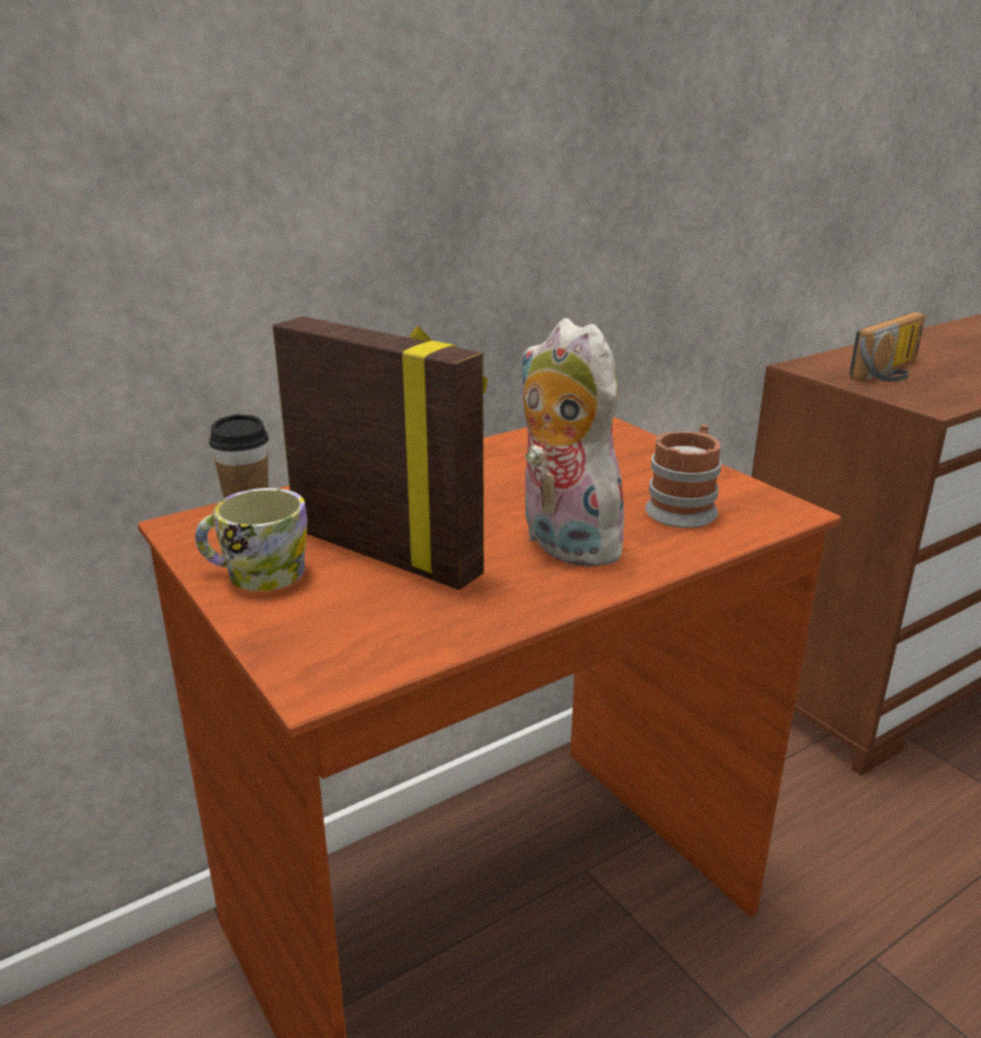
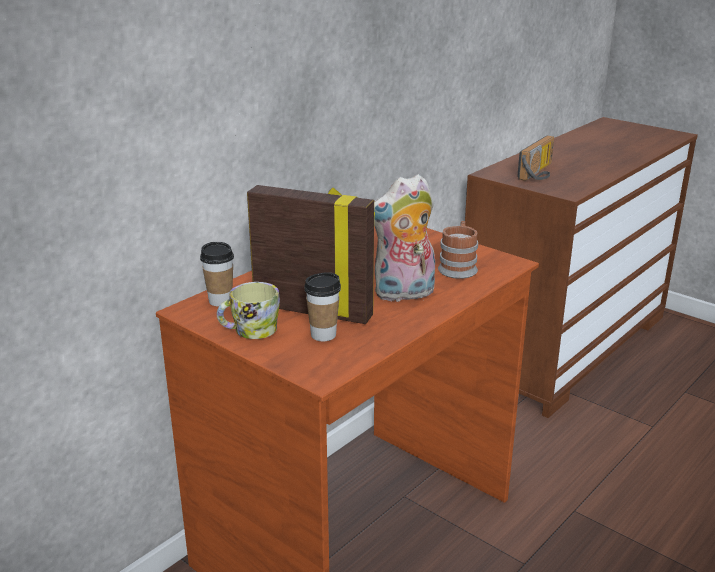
camera: 15 degrees left, 0 degrees up
plush toy [520,318,635,567] -> plush toy turned 60 degrees counterclockwise [374,174,435,302]
none -> cup [304,272,341,341]

